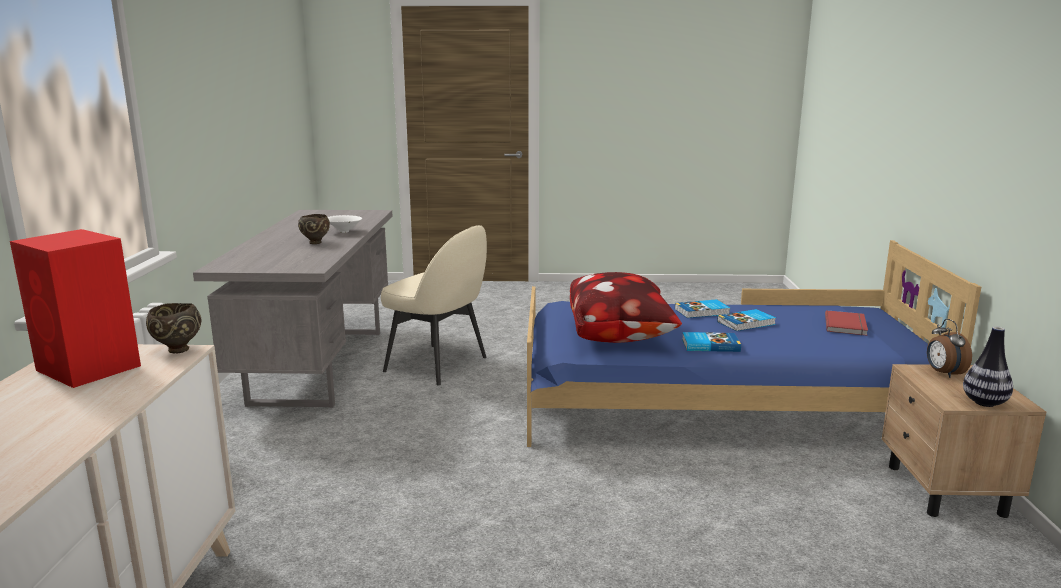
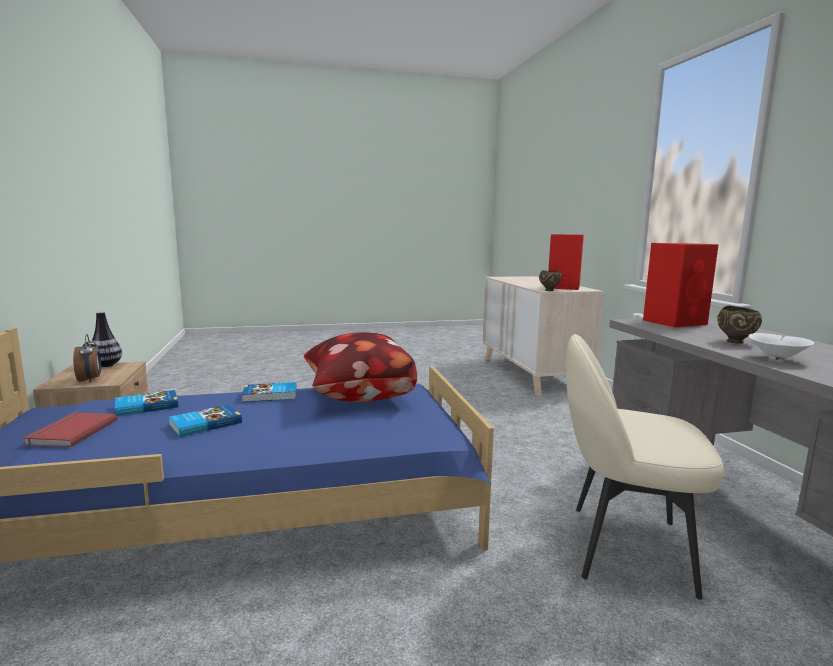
camera: 165 degrees right, 5 degrees down
book [675,299,730,318] -> book moved to [115,390,178,416]
none -> red speaker [643,243,719,327]

